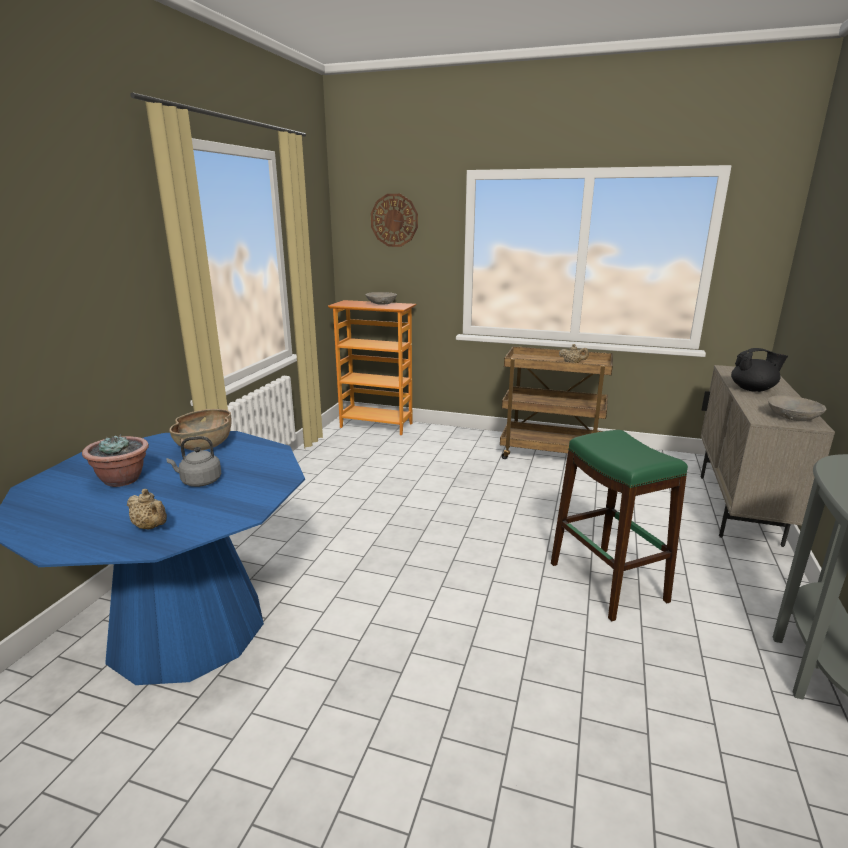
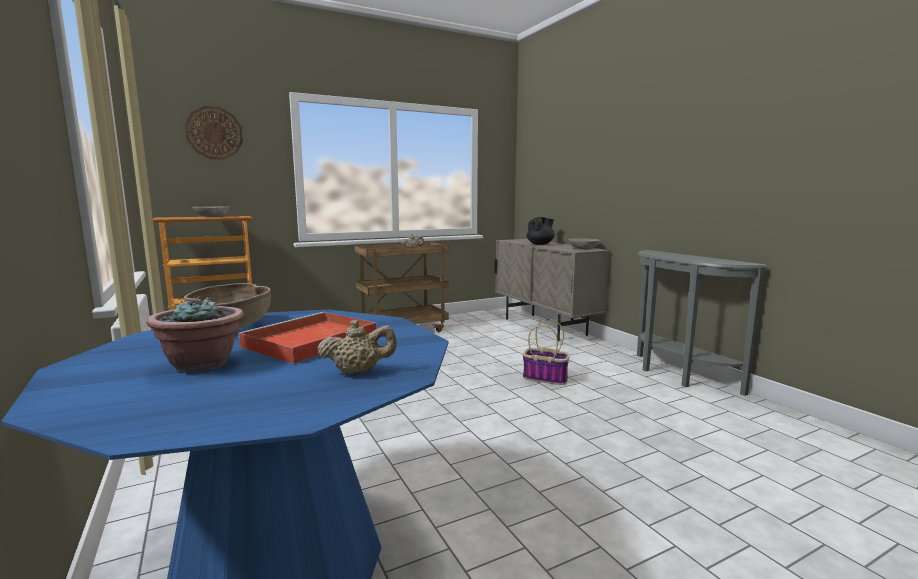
camera: 45 degrees left, 10 degrees down
grey kettle [166,436,221,487] -> red tray [238,312,377,364]
green stool [551,430,688,621] -> basket [523,319,570,385]

